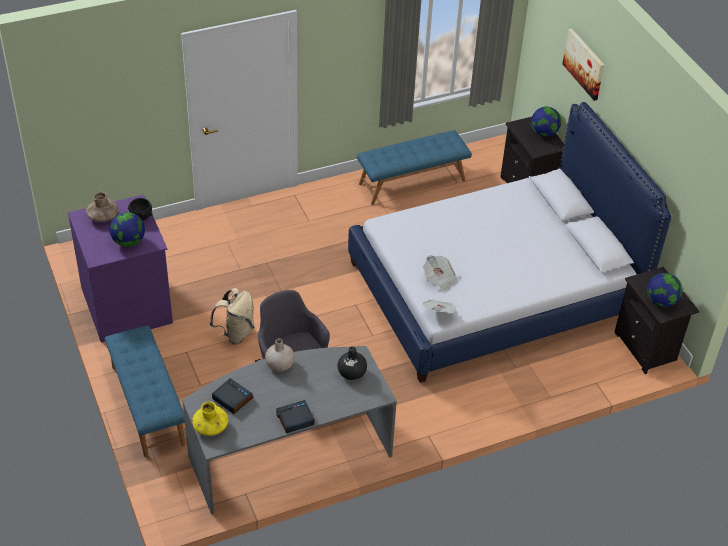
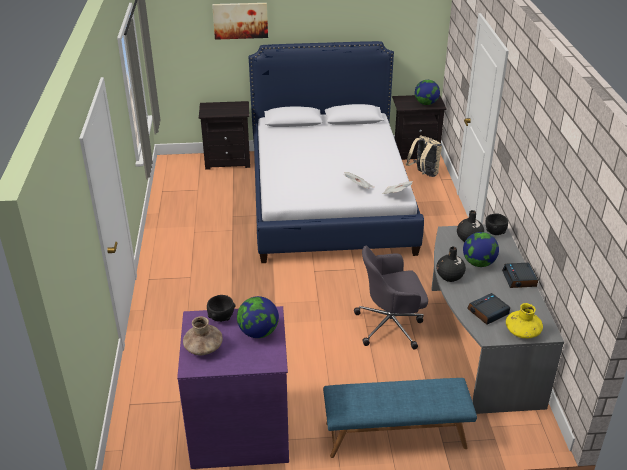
camera: 70 degrees left, 10 degrees down
beige backpack [209,288,255,344] -> beige backpack moved to [406,135,442,177]
beige vase [265,338,295,372] -> black vase [436,247,466,282]
blue bench [357,130,472,205] -> none
globe [531,107,561,137] -> globe moved to [463,232,499,267]
none -> black bowl [485,214,508,235]

